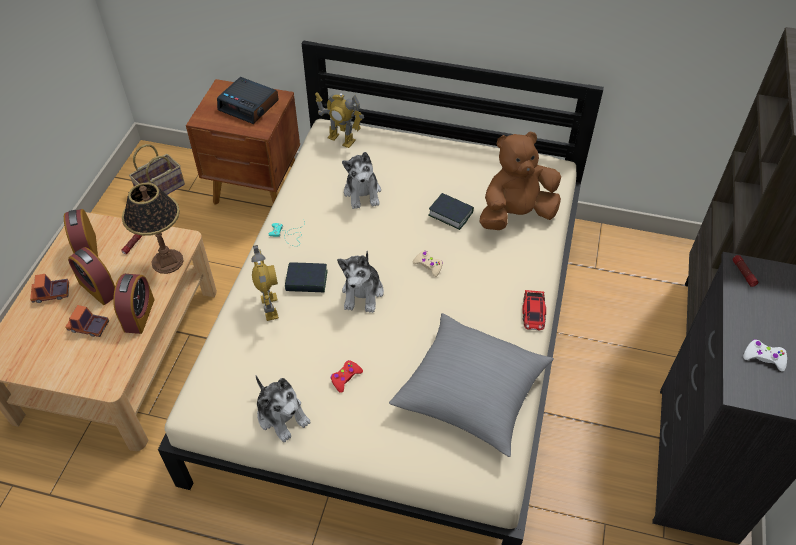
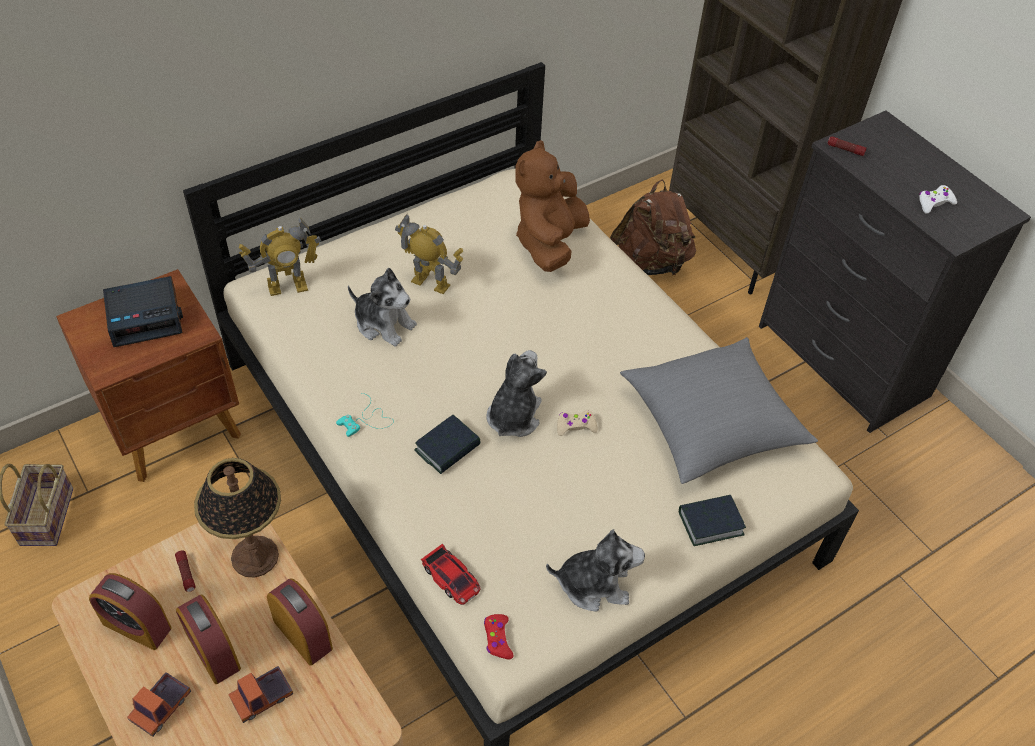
camera: 50 degrees left, 0 degrees up
alarm clock [68,247,115,305] -> alarm clock turned 60 degrees clockwise [176,595,241,684]
toy robot [251,245,279,321] -> toy robot moved to [395,214,463,294]
red game controller [331,360,363,393] -> red game controller moved to [484,614,513,660]
plush toy [337,251,384,313] -> plush toy turned 120 degrees counterclockwise [487,350,547,437]
beige game controller [413,251,443,277] -> beige game controller moved to [557,410,598,436]
book [428,193,474,230] -> book moved to [679,495,746,546]
toy car [522,290,546,331] -> toy car moved to [421,544,481,605]
none -> brown backpack [610,180,696,276]

